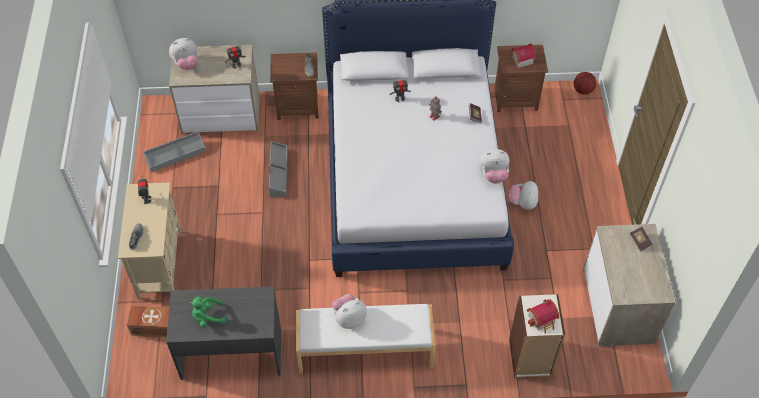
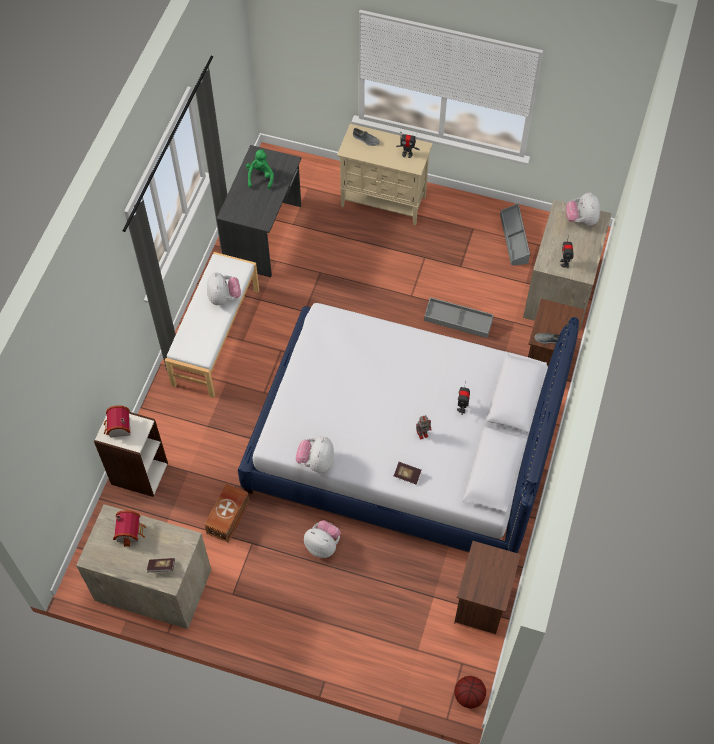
camera: 110 degrees right, 5 degrees up
brown storage box [127,306,169,337] -> brown storage box moved to [204,484,249,543]
toy house [511,43,536,68] -> toy house moved to [113,510,146,547]

